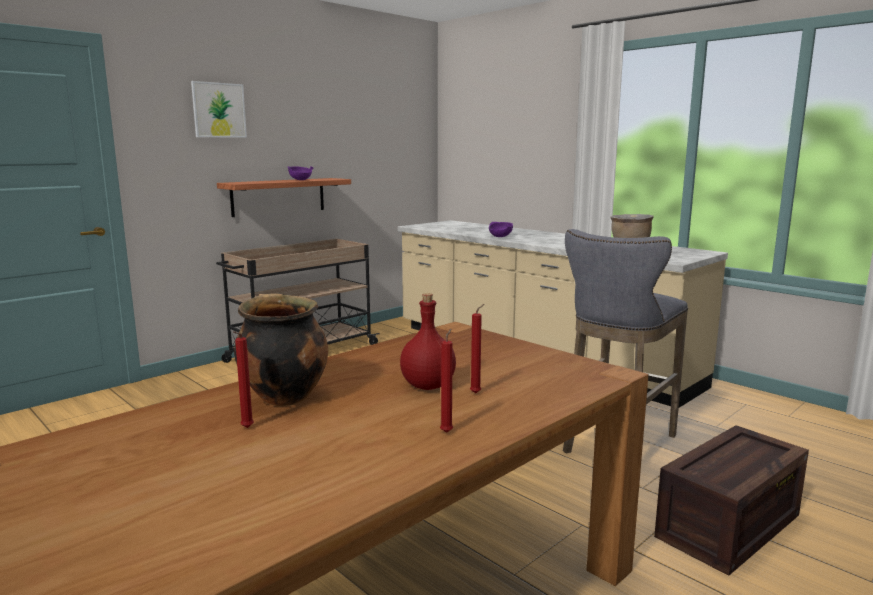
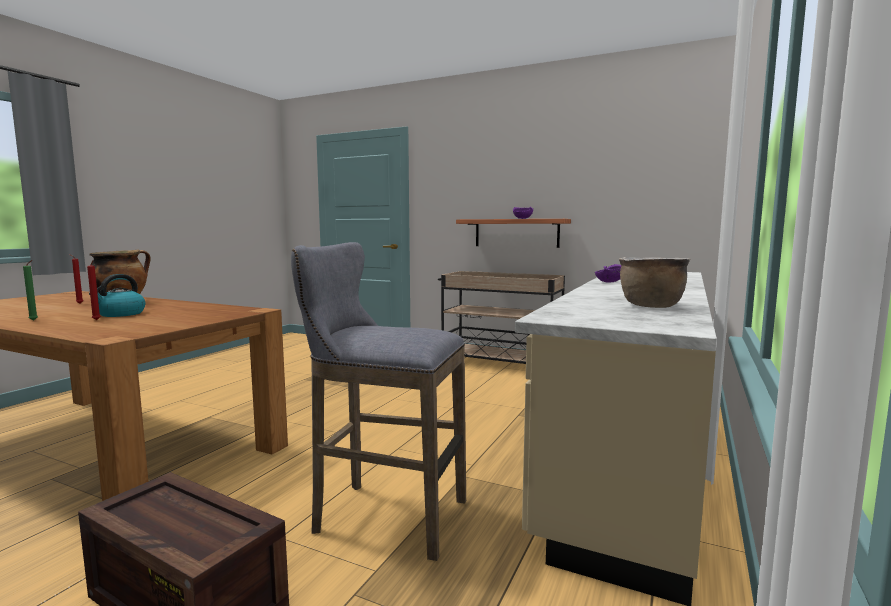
camera: 70 degrees right, 5 degrees down
picture [191,81,247,138] -> none
red bottle [400,293,456,390] -> kettle [89,274,145,317]
red candle [440,329,453,433] -> green candle [23,260,38,320]

